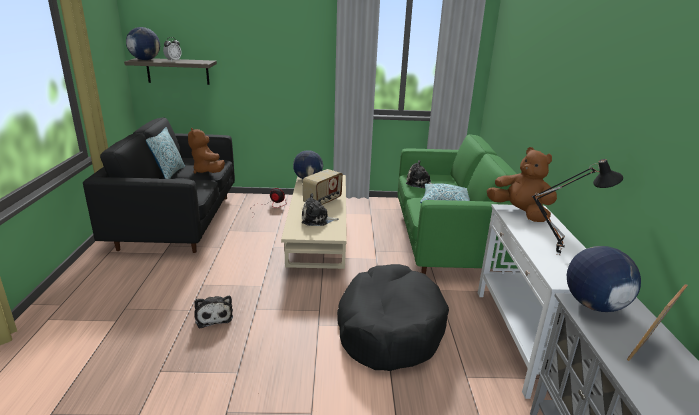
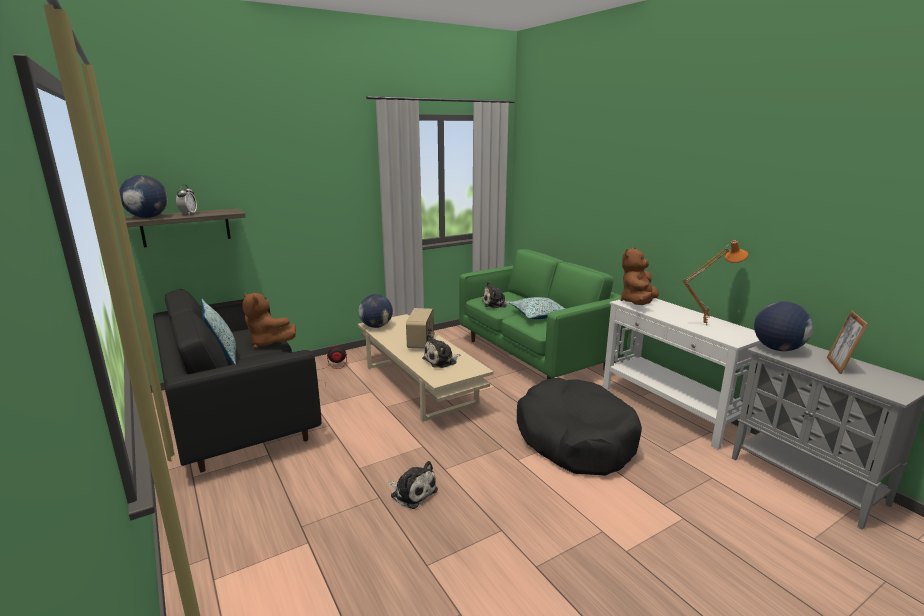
camera: 30 degrees left, 5 degrees down
brown plush toy [487,147,557,222] -> brown plush toy turned 75 degrees counterclockwise [620,247,659,305]
black table lamp [532,159,623,255] -> orange table lamp [682,240,748,325]

